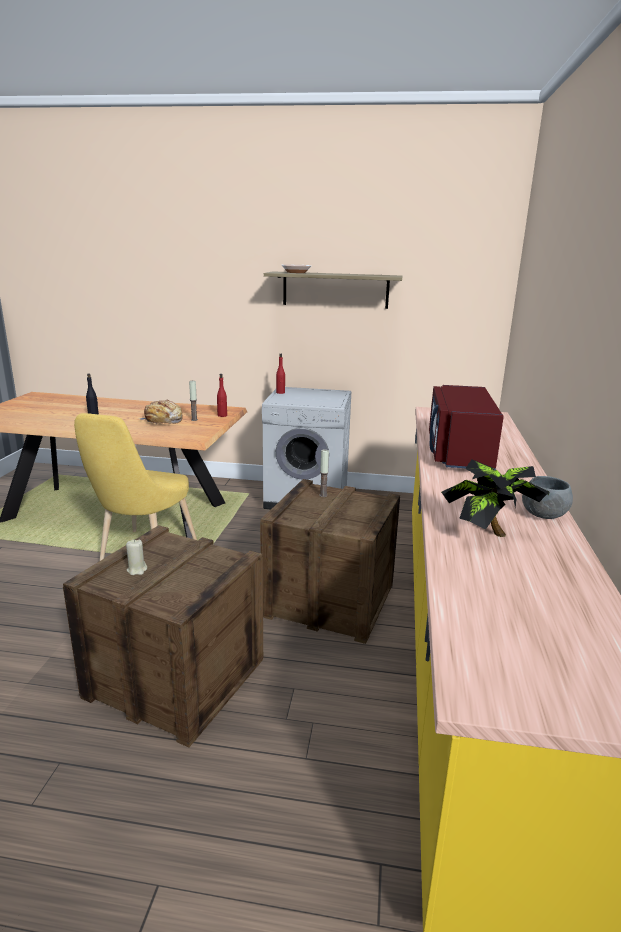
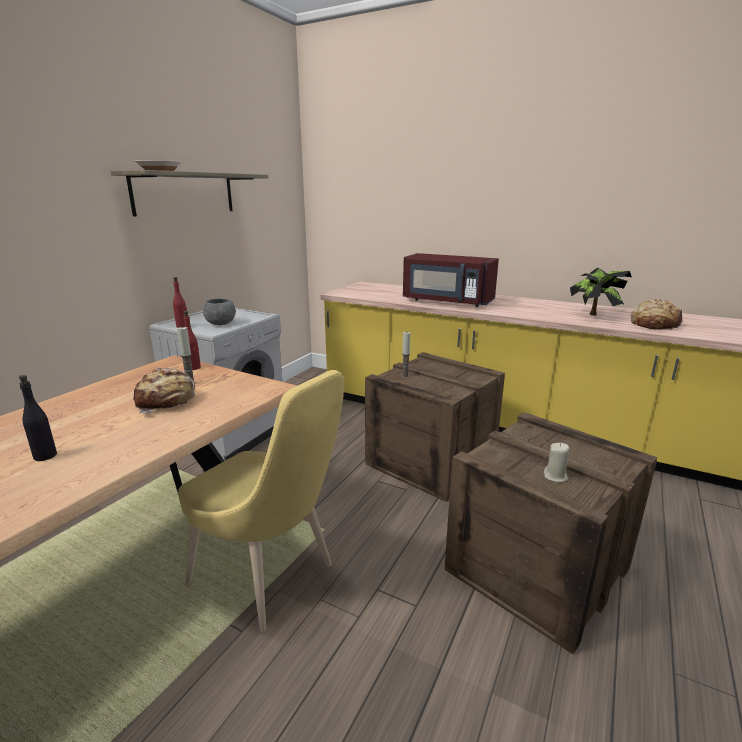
camera: 70 degrees left, 0 degrees up
grey bowl [522,476,573,519] -> grey bowl moved to [203,298,236,325]
none -> bread [630,298,684,330]

